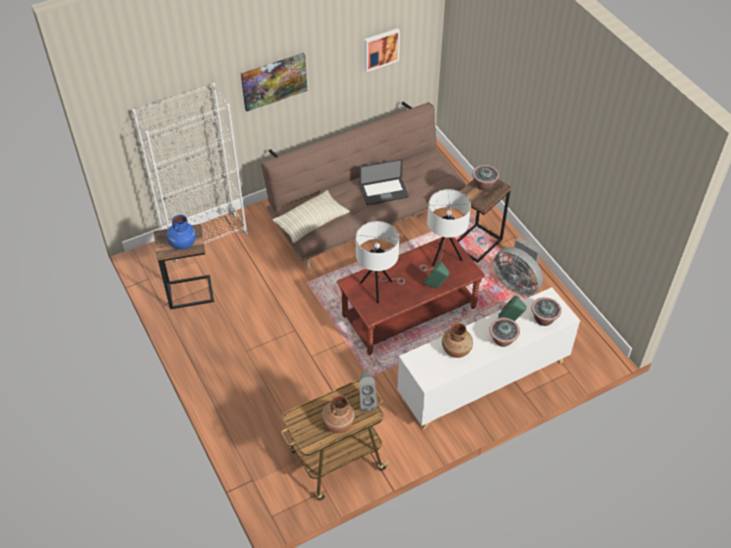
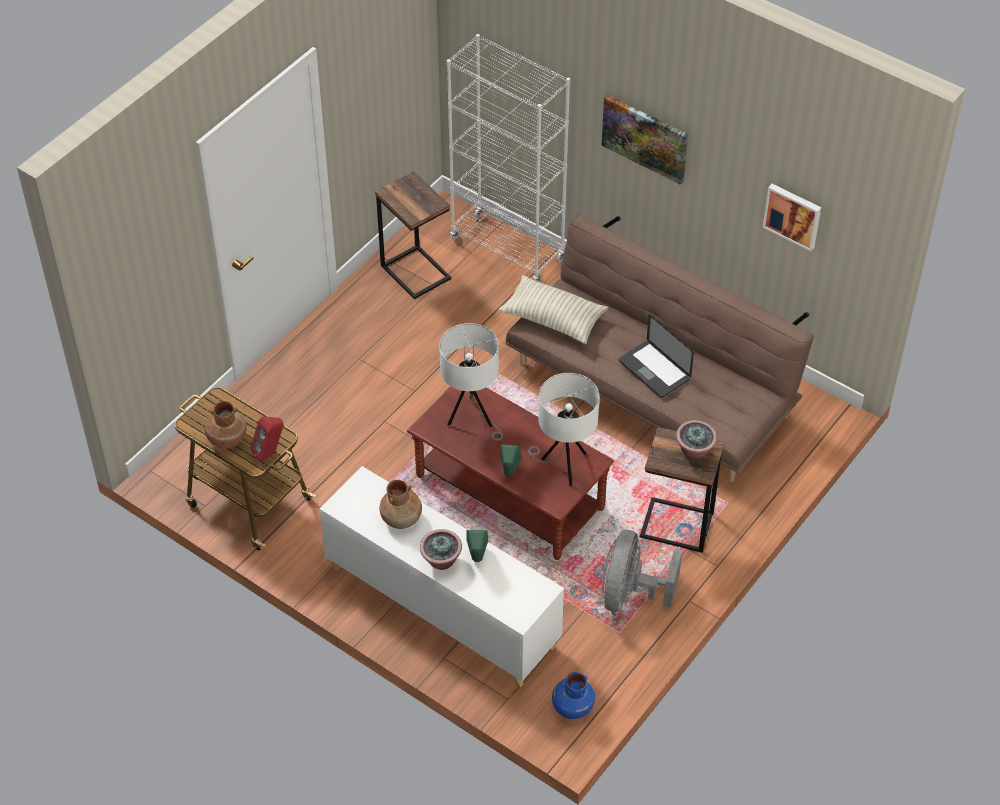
camera: 65 degrees right, 0 degrees up
blue vase [167,215,196,249] -> blue vase moved to [552,672,595,719]
grey speaker [359,372,377,411] -> red speaker [250,416,283,463]
potted plant [531,297,561,326] -> none

